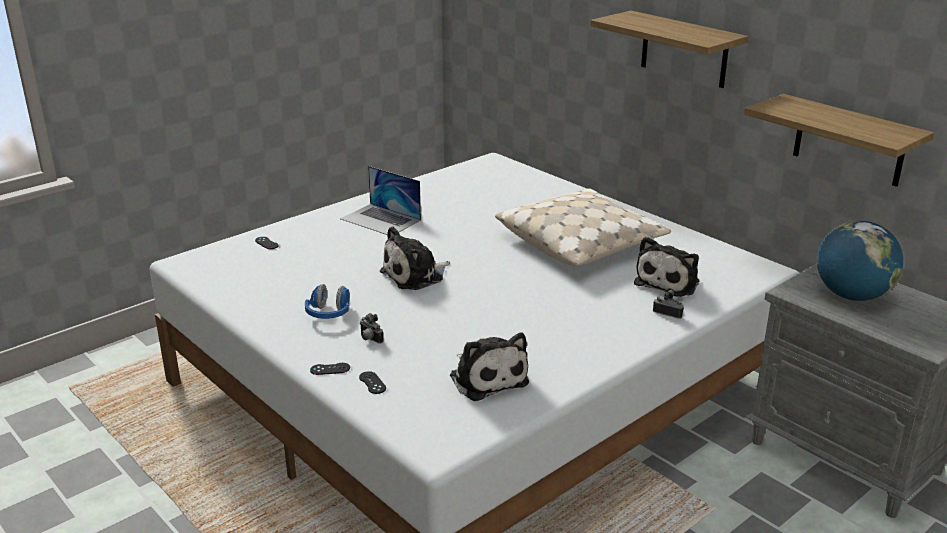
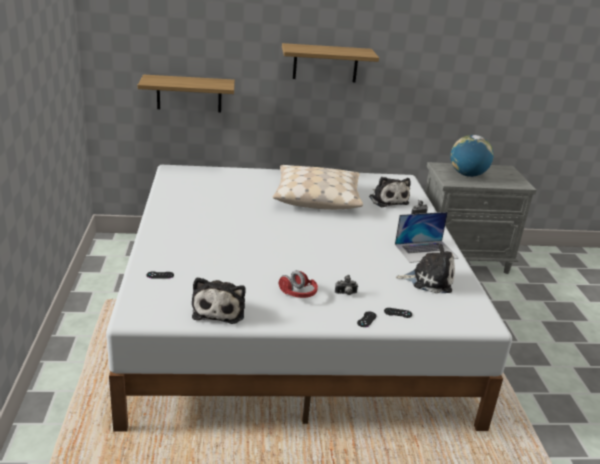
camera: 55 degrees left, 0 degrees up
blue headphones [305,284,350,319] -> red headphones [279,270,318,298]
laptop [340,166,421,235] -> laptop moved to [395,212,459,263]
plush toy [380,226,450,290] -> plush toy moved to [192,277,246,324]
shelf [744,94,934,187] -> shelf moved to [138,75,235,112]

